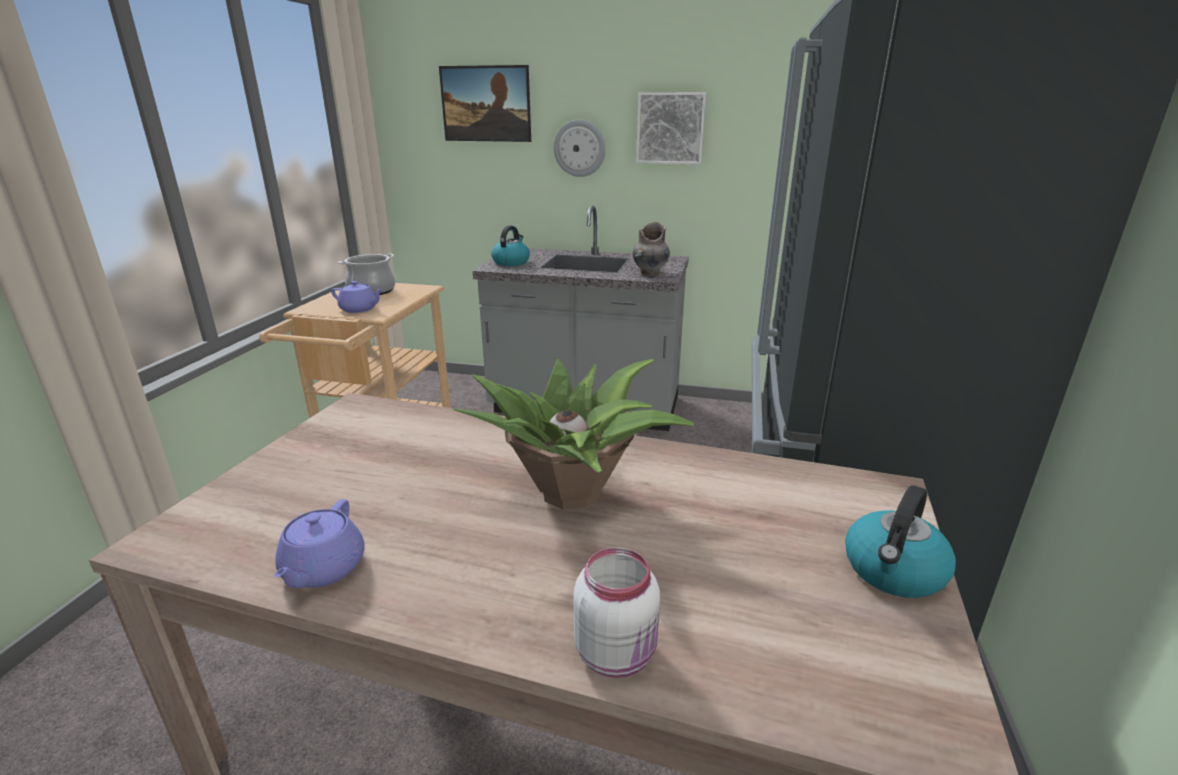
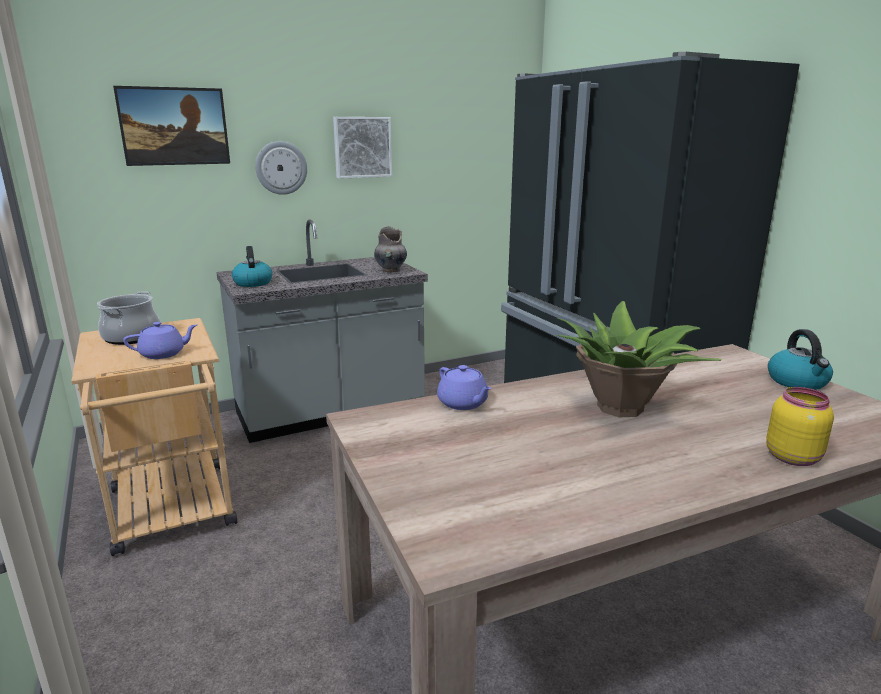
camera: 40 degrees left, 5 degrees down
purple teapot [274,499,365,588] -> purple teapot moved to [437,365,492,410]
white jar [573,547,660,678] -> yellow jar [766,387,834,466]

